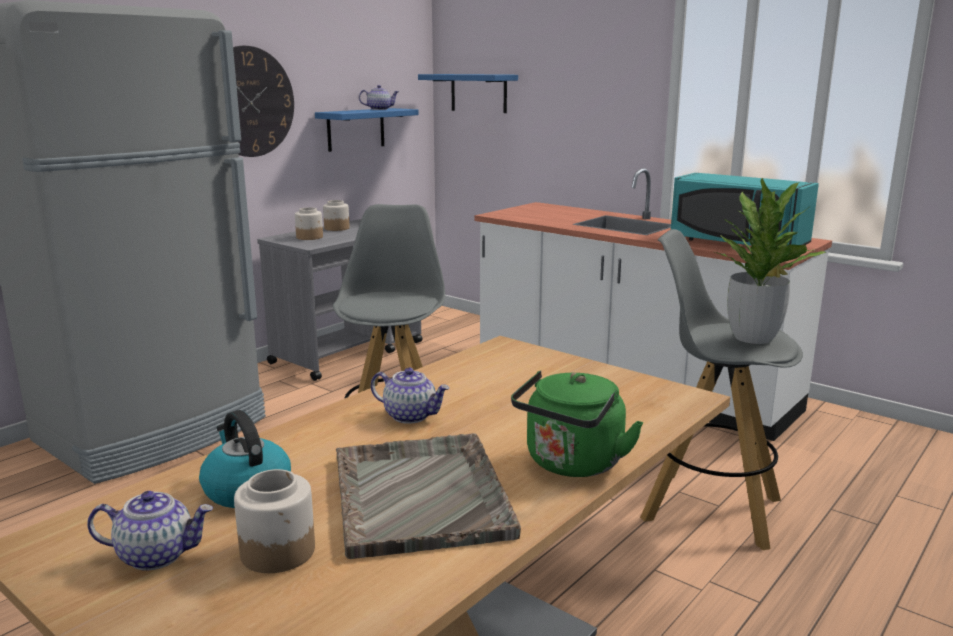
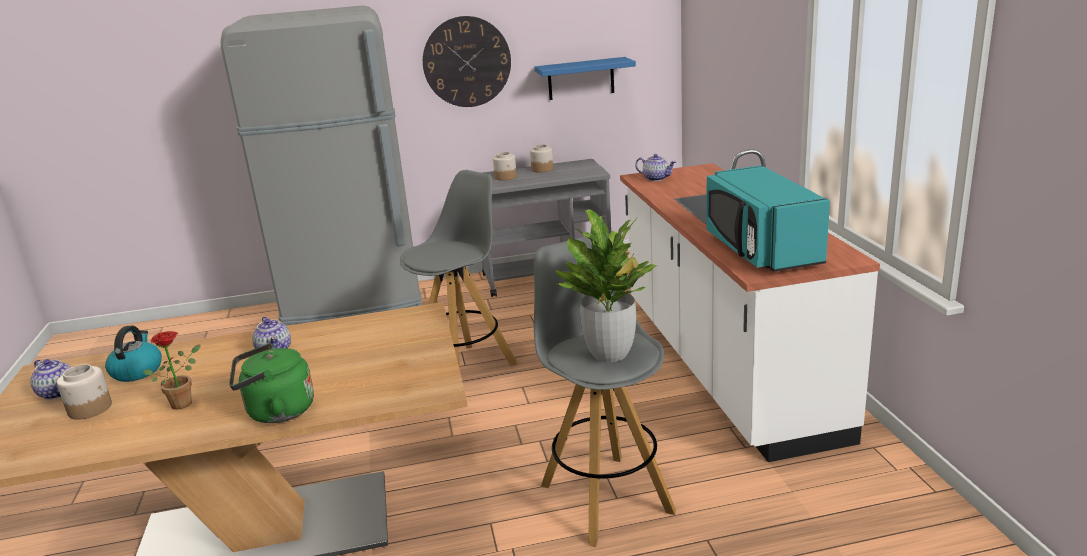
camera: 40 degrees right, 5 degrees up
grey tray [336,433,521,559] -> potted plant [143,331,200,410]
teapot [359,85,399,110] -> teapot moved to [635,154,676,181]
blue shelf [418,74,518,113] -> none

